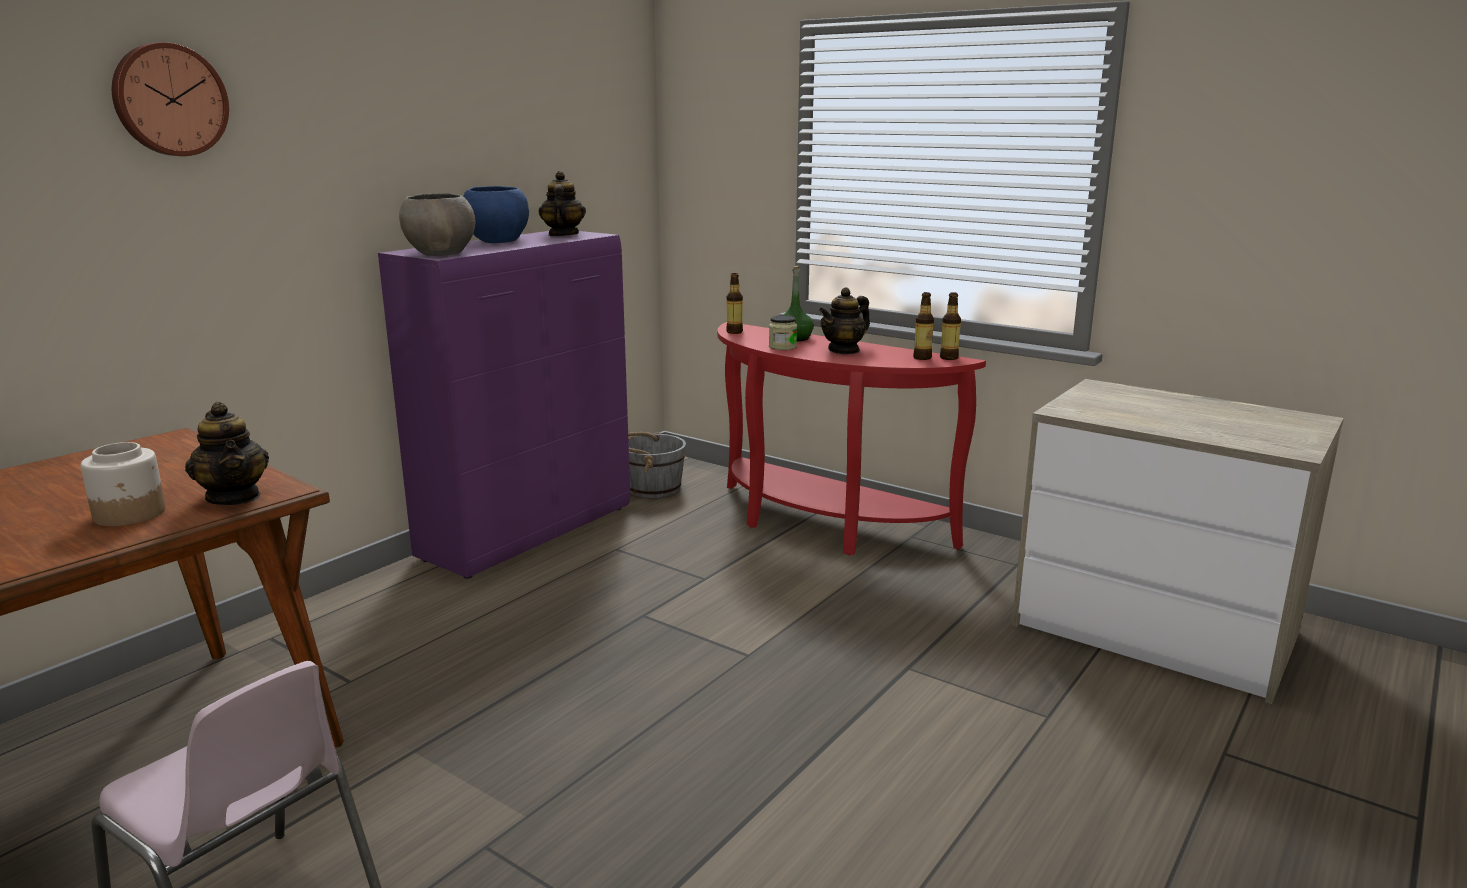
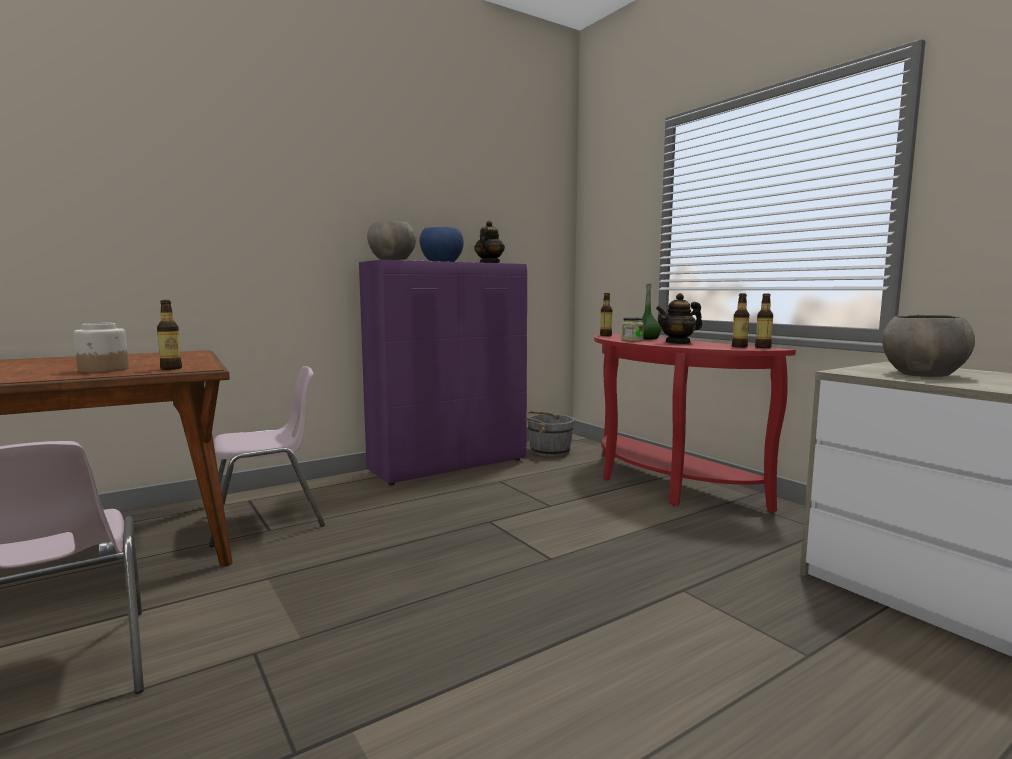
camera: 20 degrees right, 10 degrees down
wall clock [112,42,229,156] -> none
teapot [185,402,269,505] -> bottle [157,300,182,370]
none -> pink chair [209,366,325,547]
none -> grey bowl [882,314,975,377]

